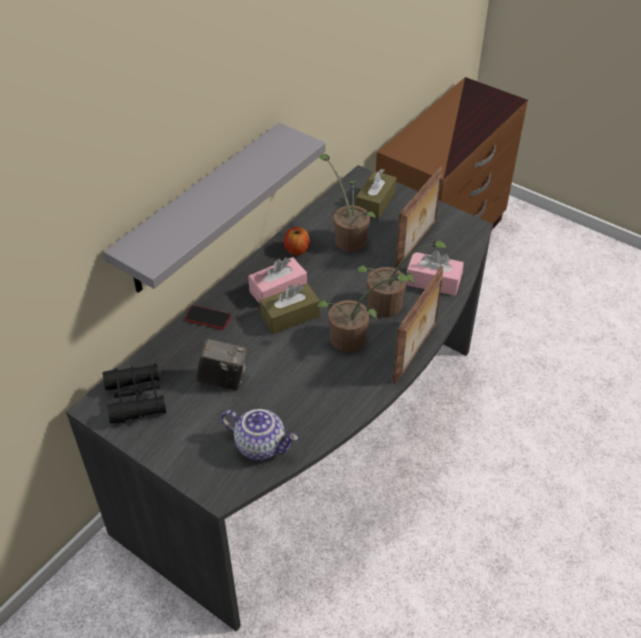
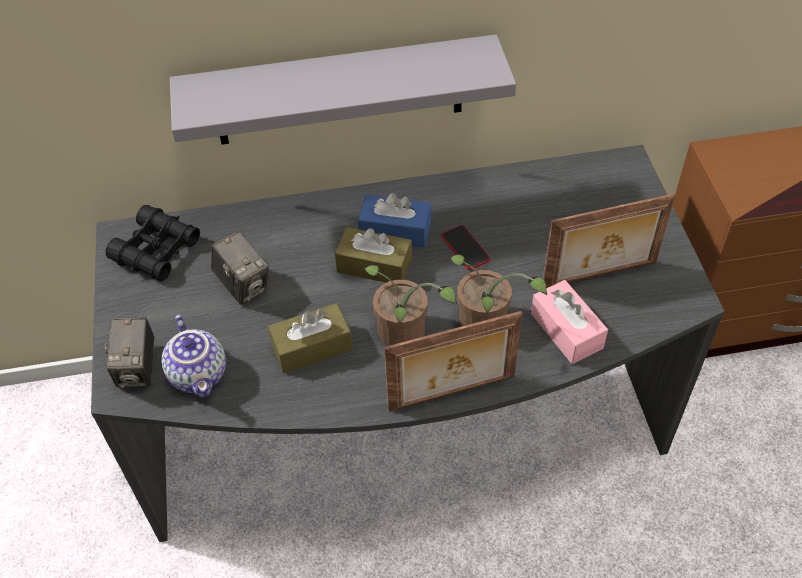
camera: 45 degrees right, 5 degrees up
phone [185,305,231,329] -> phone moved to [441,225,490,270]
pink tissue box [248,257,307,304] -> blue tissue box [358,193,431,248]
apple [284,227,310,255] -> none
potted plant [319,154,376,252] -> none
brown tissue box [356,169,396,219] -> brown tissue box moved to [268,303,353,373]
none -> camera [105,317,155,388]

